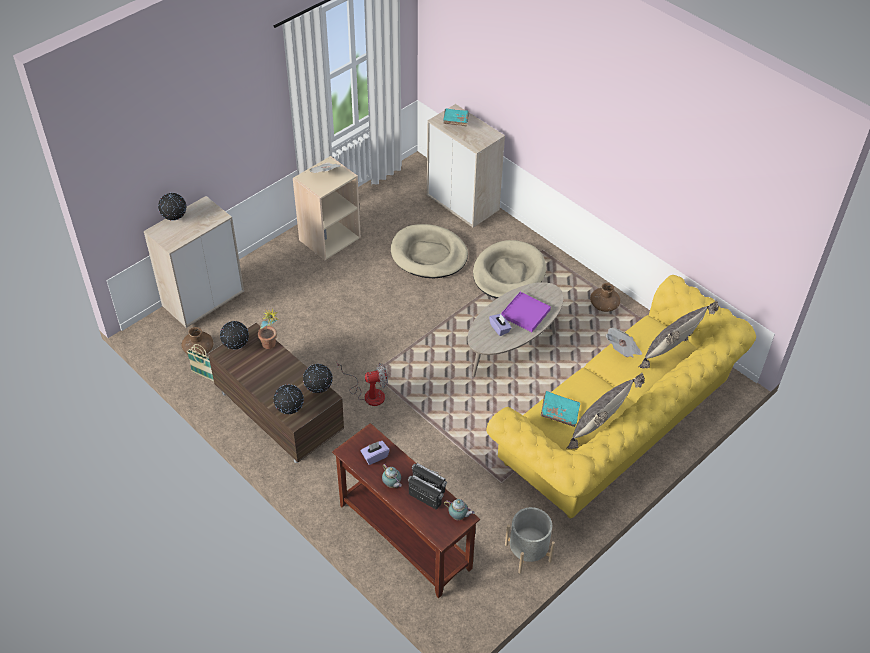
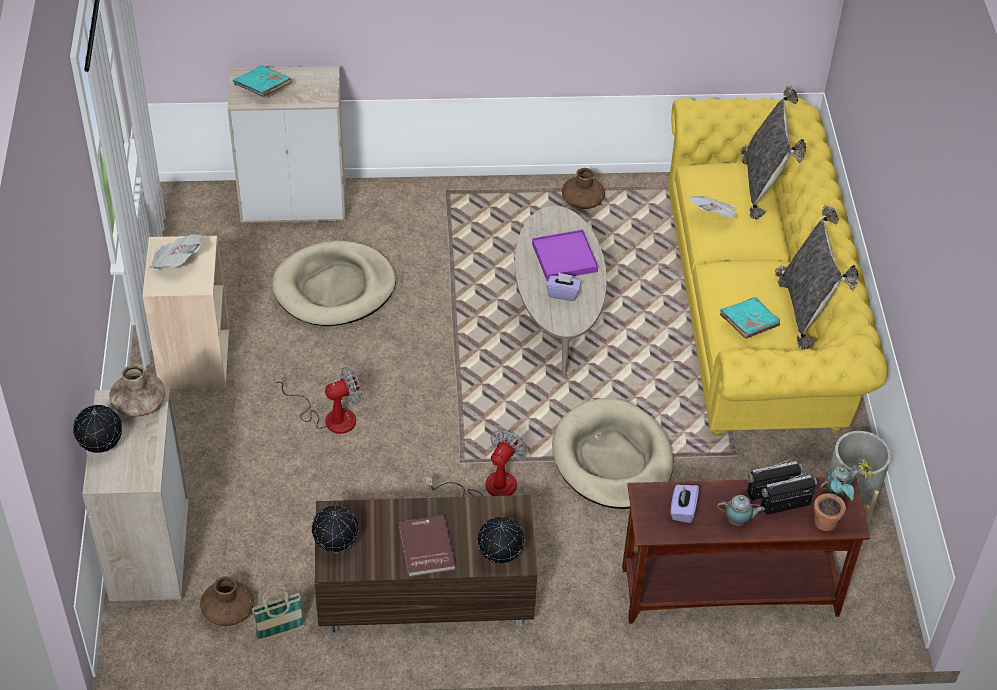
camera: 50 degrees left, 0 degrees up
potted plant [258,308,279,349] -> potted plant moved to [814,457,874,531]
globe [303,364,333,393] -> none
beige dog bed [473,240,546,299] -> beige dog bed moved to [552,398,673,509]
none -> brown vase [109,364,165,417]
none -> fan [274,367,362,434]
none -> red book [399,515,456,577]

